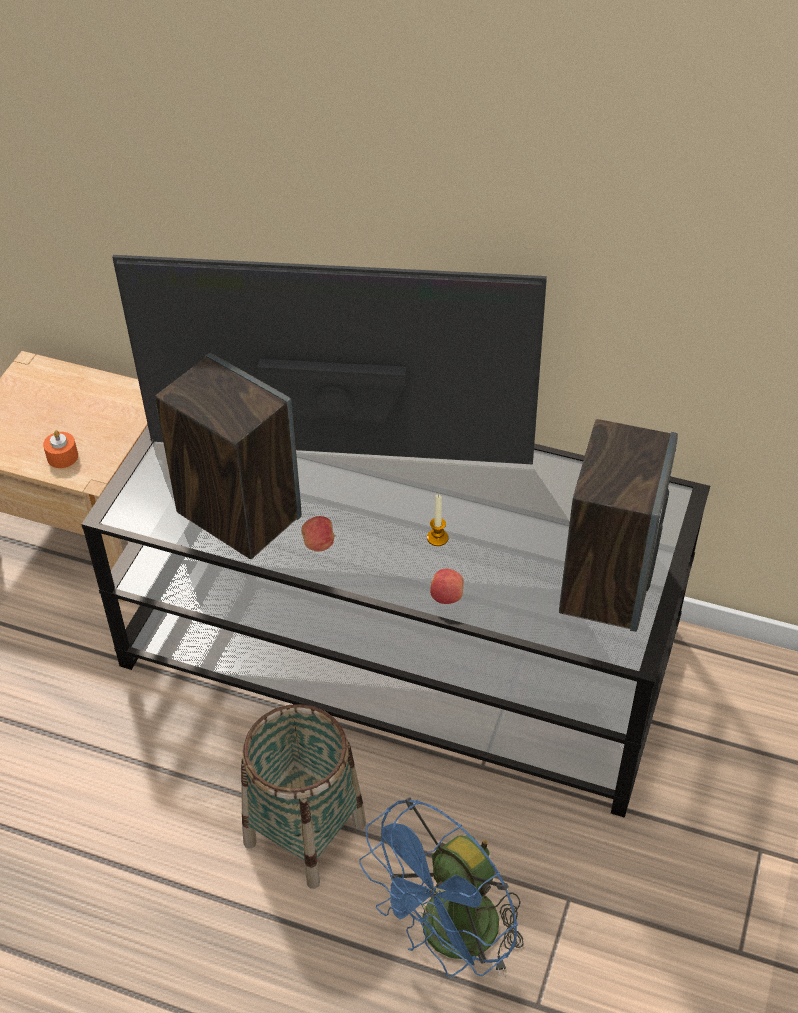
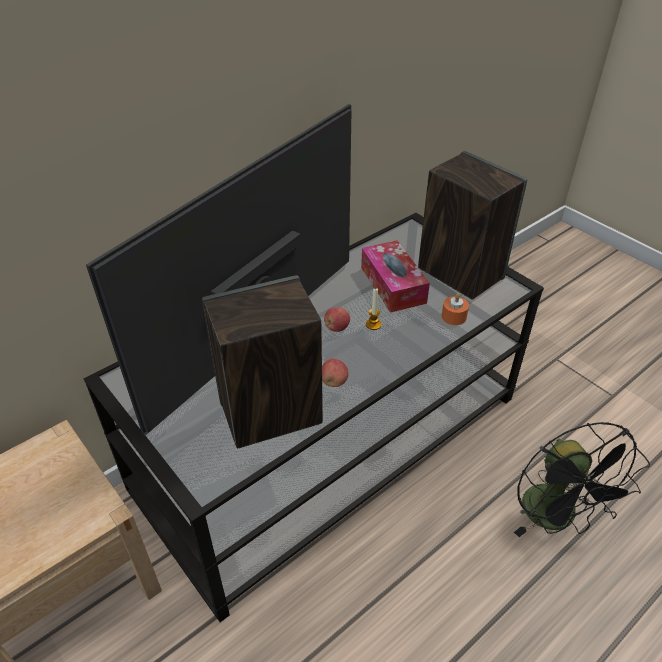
camera: 60 degrees left, 5 degrees down
orange candle [43,430,78,468] -> orange candle moved to [442,293,469,325]
basket [241,704,366,889] -> none
blue fan [359,798,524,977] -> black fan [514,422,650,537]
apple [430,569,464,604] -> apple moved to [324,307,350,332]
none -> tissue box [361,240,430,313]

